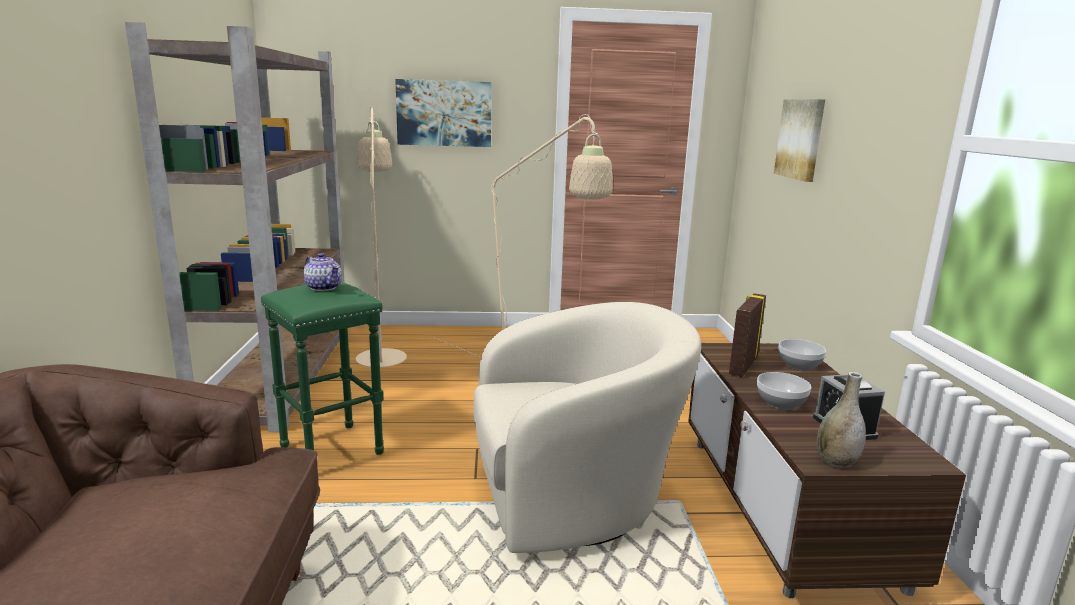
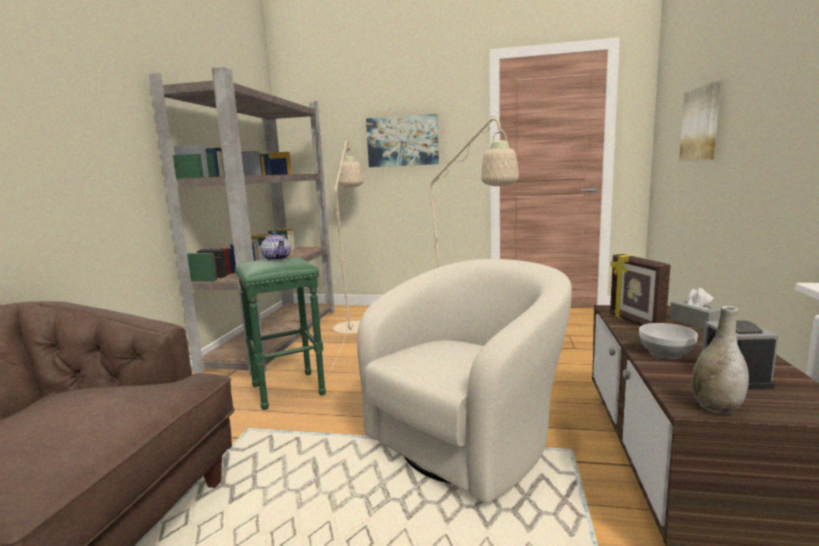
camera: 15 degrees right, 5 degrees down
beige armchair [473,302,701,553] -> beige armchair turned 45 degrees counterclockwise [357,259,572,503]
picture frame [729,293,766,378] -> picture frame turned 60 degrees counterclockwise [610,254,670,326]
bowl [778,339,826,371] -> grey tissue box [669,288,721,330]

